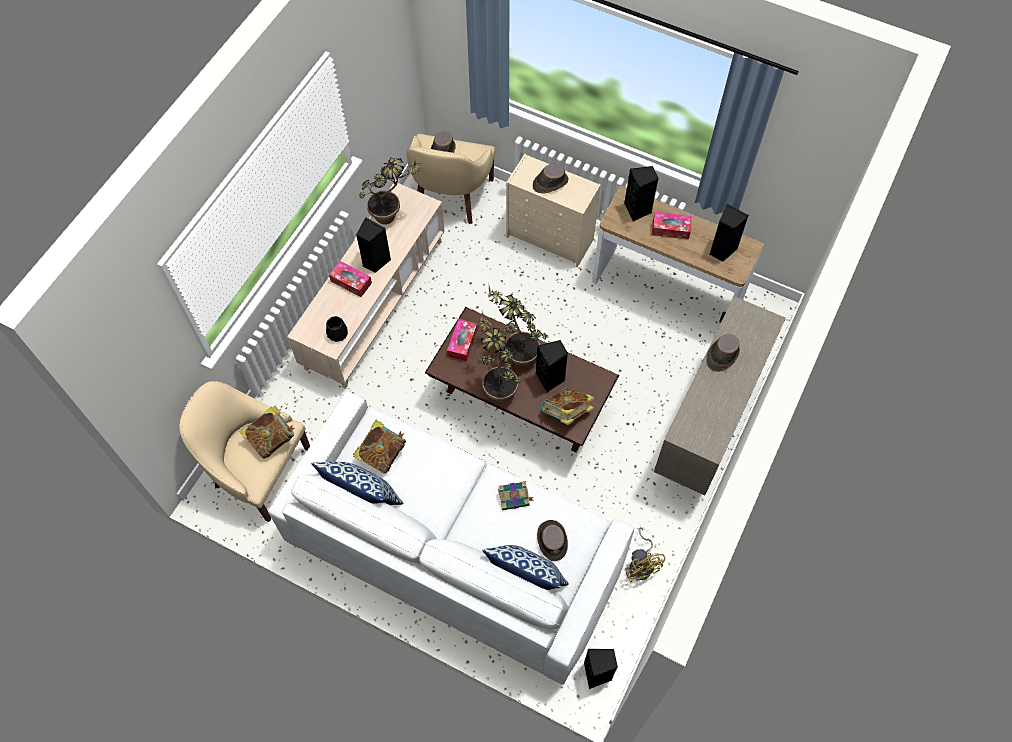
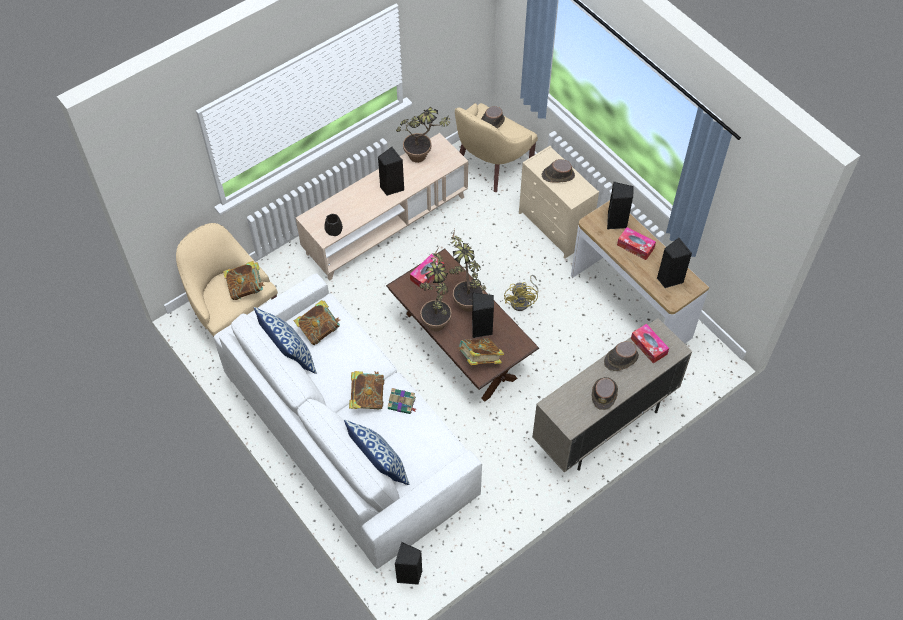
camera: 25 degrees right, 5 degrees down
tissue box [329,261,372,297] -> tissue box moved to [631,324,669,364]
brown hat [537,520,568,561] -> brown hat moved to [591,377,618,410]
yellow fan [626,527,665,582] -> yellow fan moved to [504,275,539,311]
none -> book [349,371,384,409]

